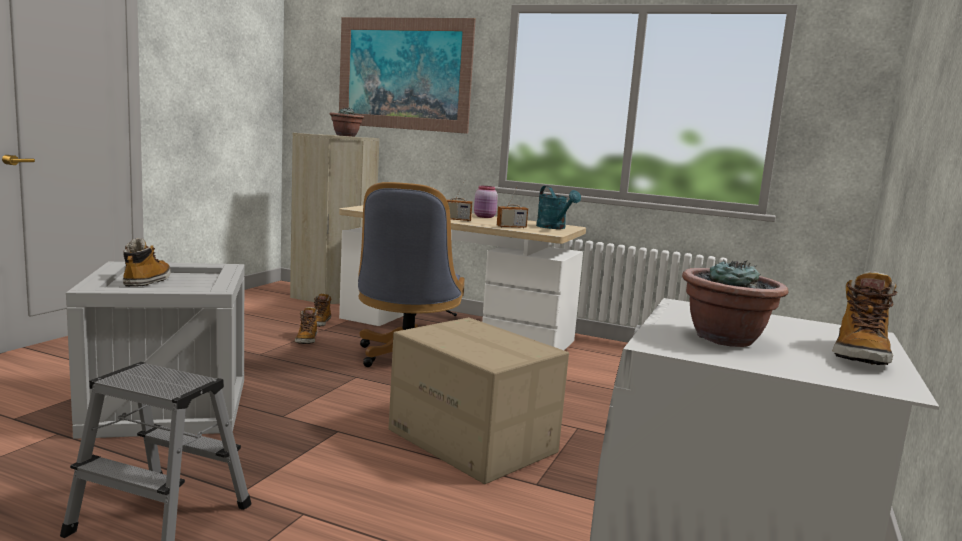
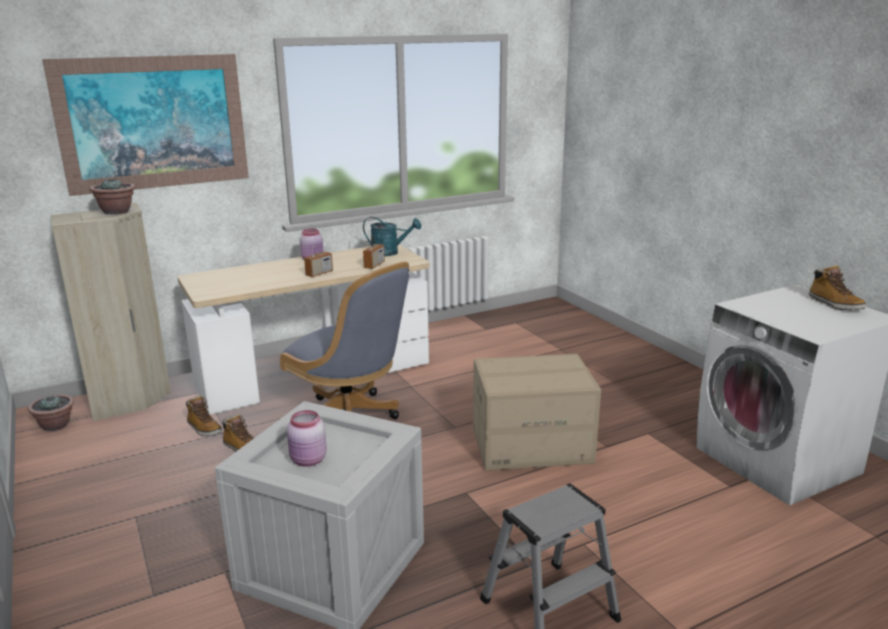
camera: 50 degrees left, 10 degrees up
boot [123,238,171,287] -> pink jar [287,410,327,467]
potted plant [682,260,788,347] -> potted plant moved to [28,394,74,431]

